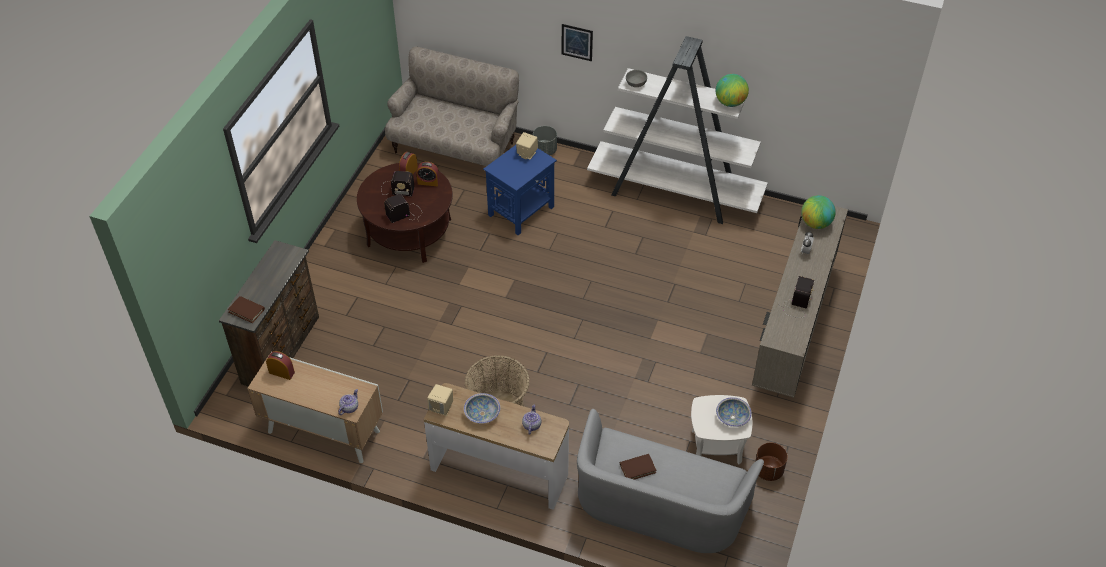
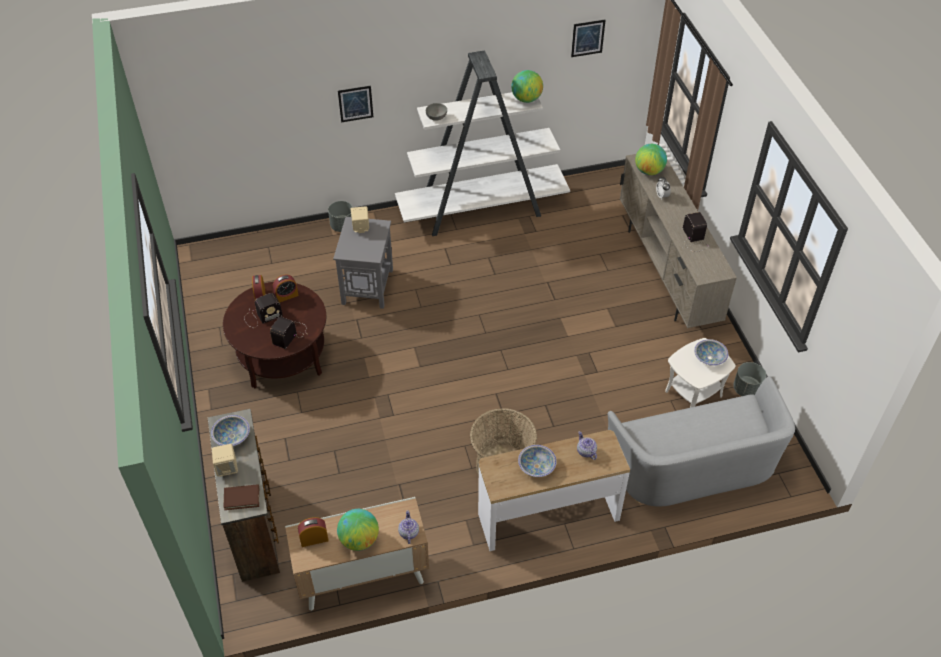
camera: 35 degrees left, 0 degrees up
beige sofa [385,47,519,166] -> none
beige speaker [427,384,453,416] -> beige speaker moved to [212,444,238,477]
blue side table [483,145,557,235] -> grey side table [333,217,393,309]
brown book [620,454,657,480] -> none
brown planter [755,443,788,481] -> grey planter [733,362,766,396]
none -> bowl [211,415,250,446]
none -> globe [337,509,379,551]
none -> picture [571,20,605,57]

